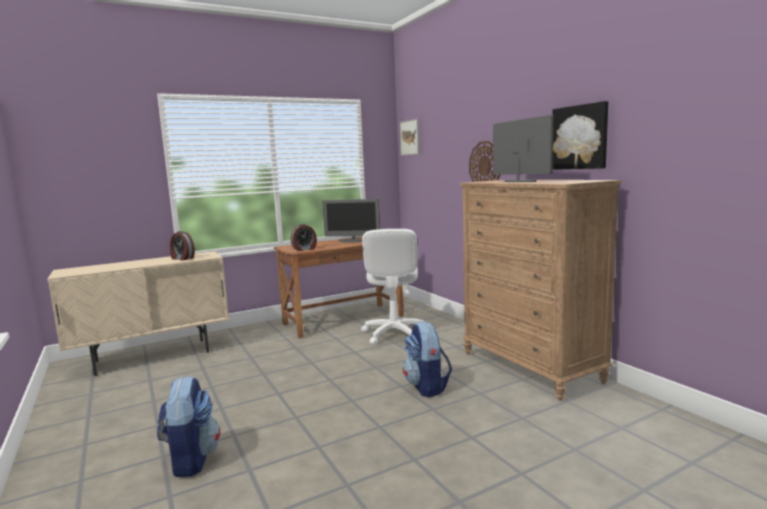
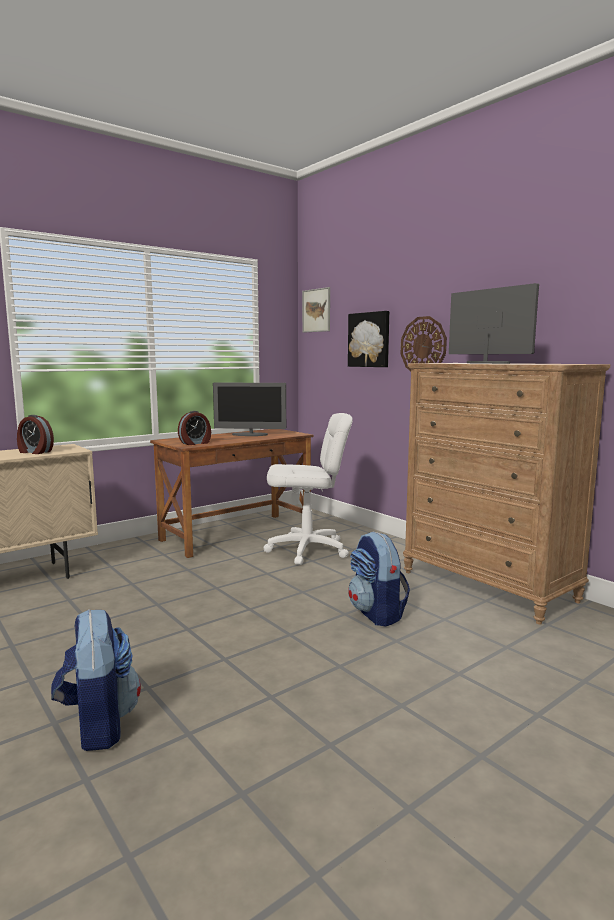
camera: 10 degrees left, 0 degrees up
white office chair [361,229,424,345] -> white office chair turned 90 degrees counterclockwise [264,413,353,565]
picture [552,101,608,170] -> picture moved to [348,311,389,367]

